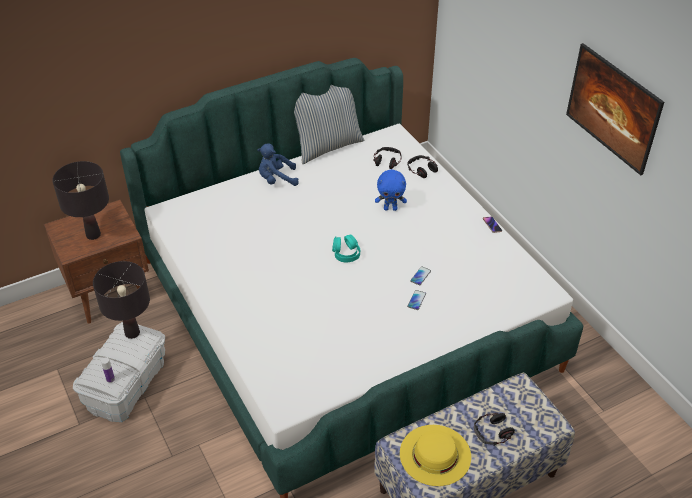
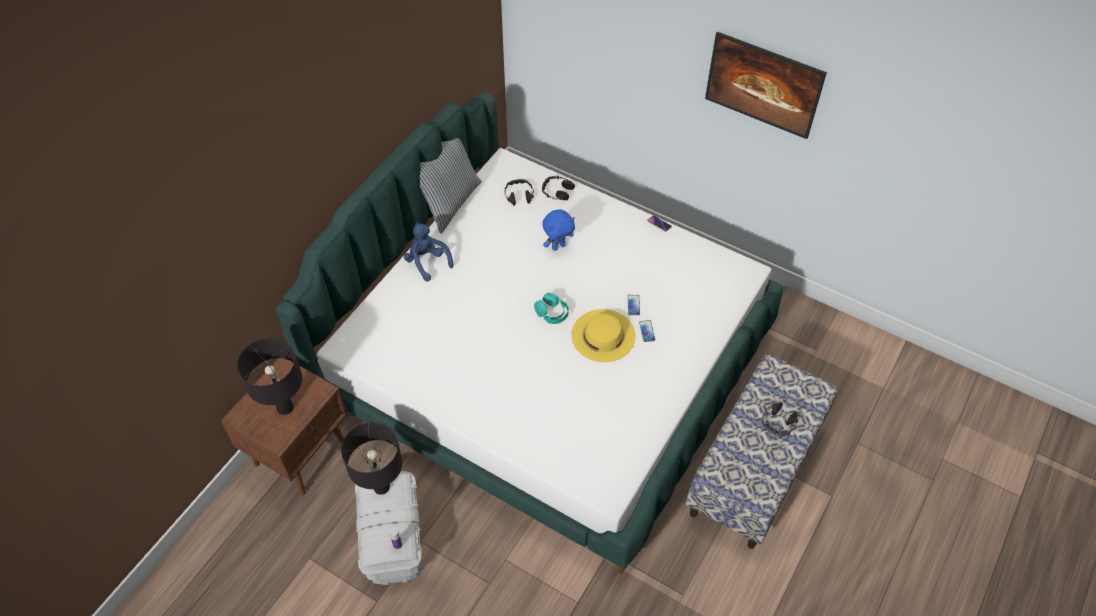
camera: 30 degrees left, 10 degrees up
blue plush toy [257,143,299,186] -> blue plush toy turned 90 degrees clockwise [404,223,454,282]
yellow hat [400,425,471,486] -> yellow hat moved to [572,309,636,362]

